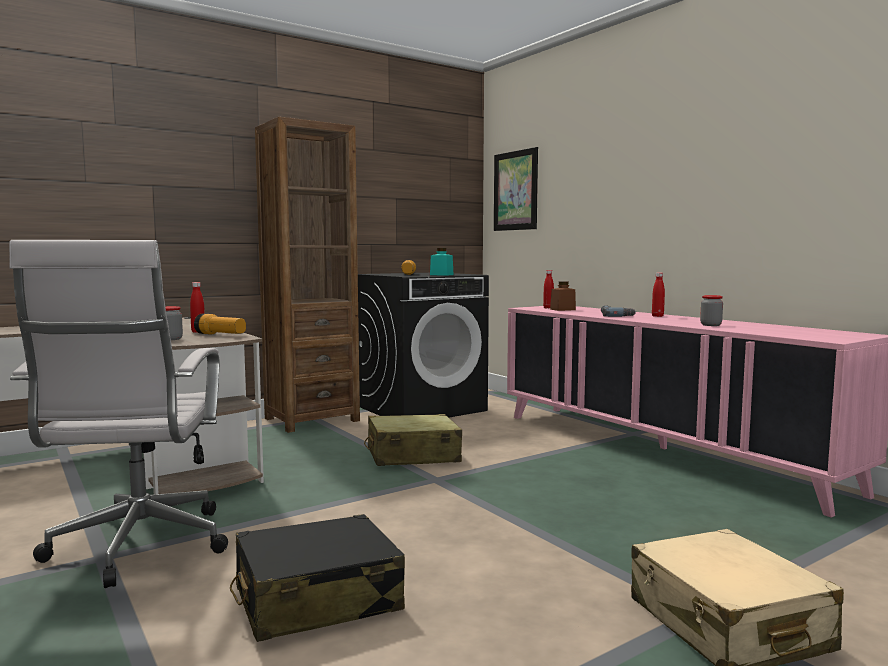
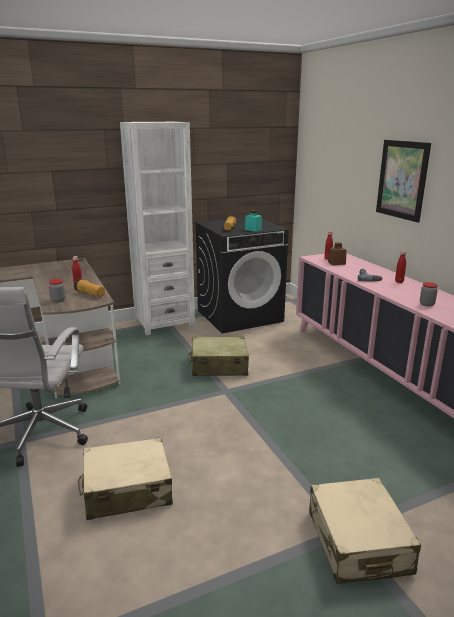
camera: 10 degrees right, 15 degrees up
black suitcase [230,514,405,642] -> beige suitcase [78,437,173,520]
brown bookcase [255,117,360,433] -> white bookcase [120,122,195,336]
picture [494,147,538,231] -> picture moved to [376,140,431,223]

